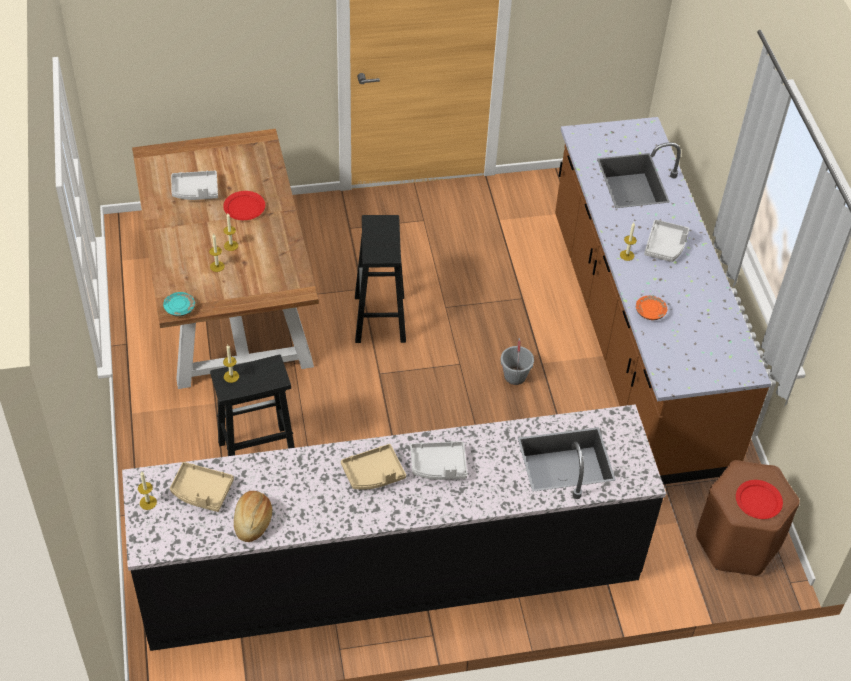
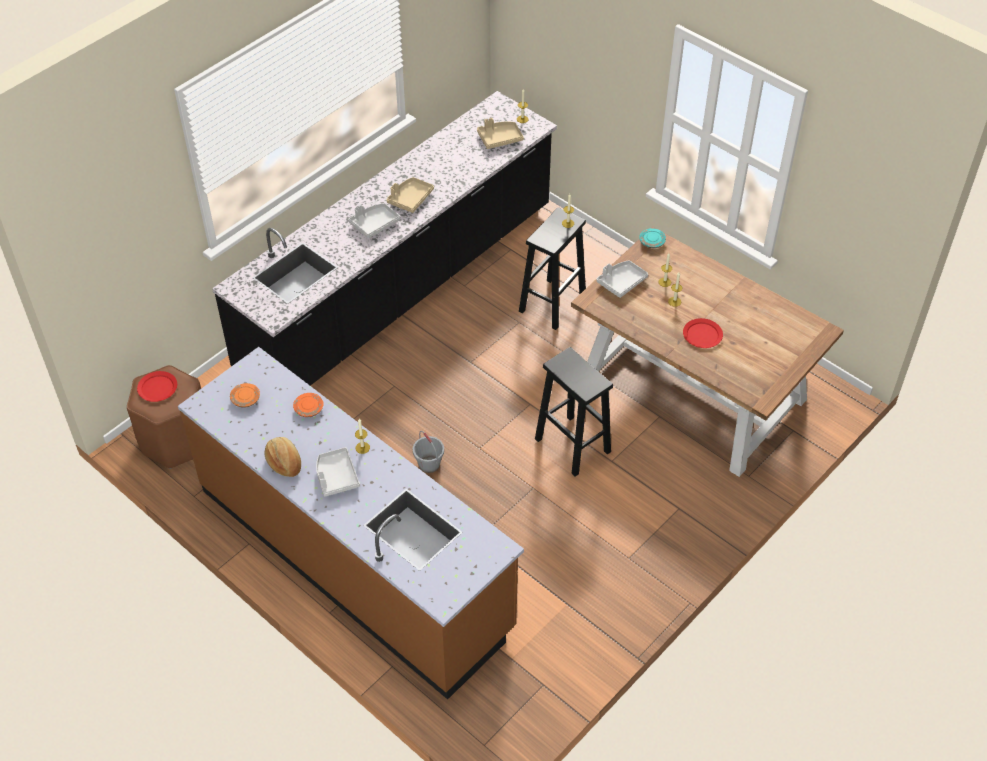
camera: 145 degrees right, 0 degrees up
grey tray [171,171,218,200] -> grey tray moved to [597,260,648,298]
bread [234,491,272,542] -> bread moved to [264,437,301,477]
none -> orange plate [230,383,260,408]

